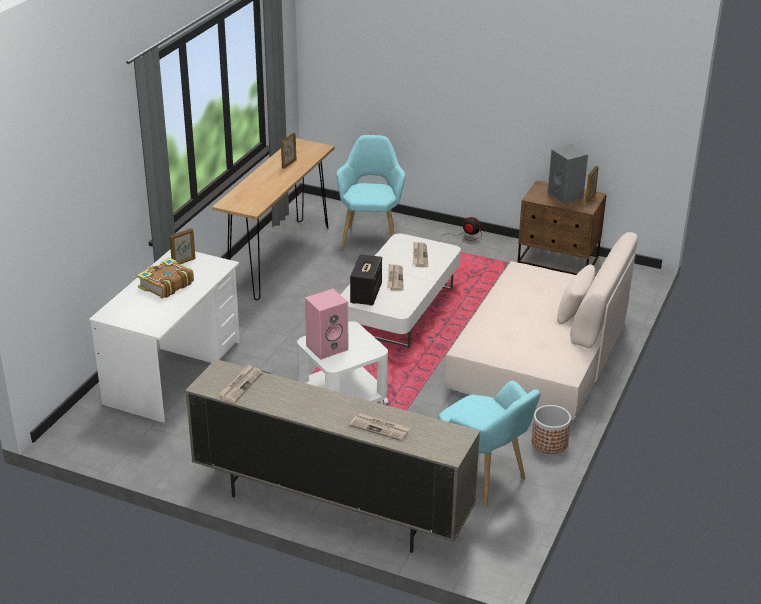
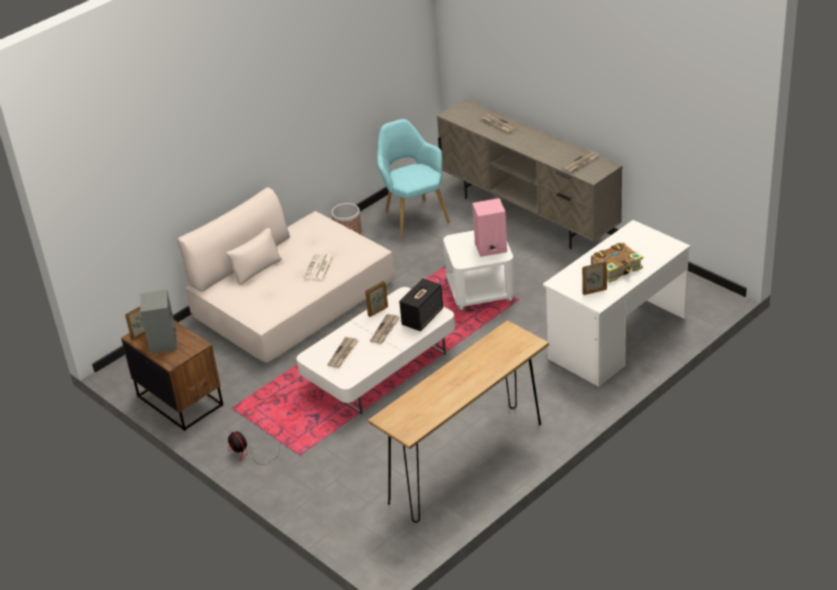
camera: 155 degrees left, 5 degrees up
picture frame [281,133,296,169] -> picture frame moved to [365,281,388,317]
turquoise armchair [336,135,406,251] -> none
none -> newspaper [304,253,334,280]

